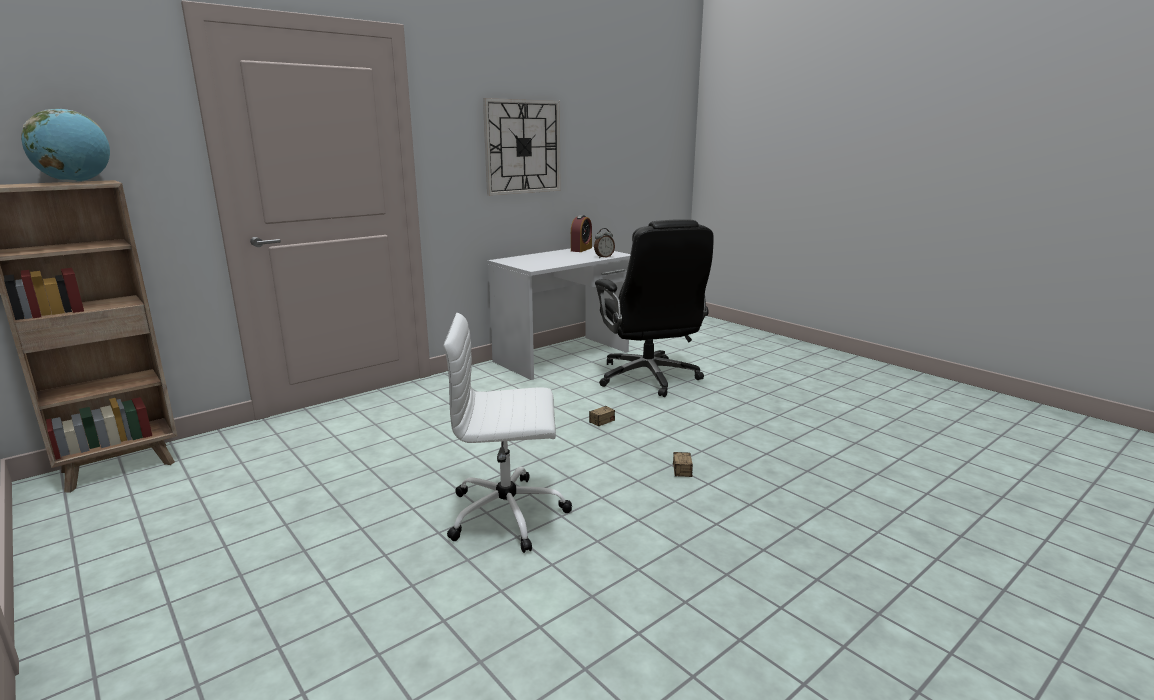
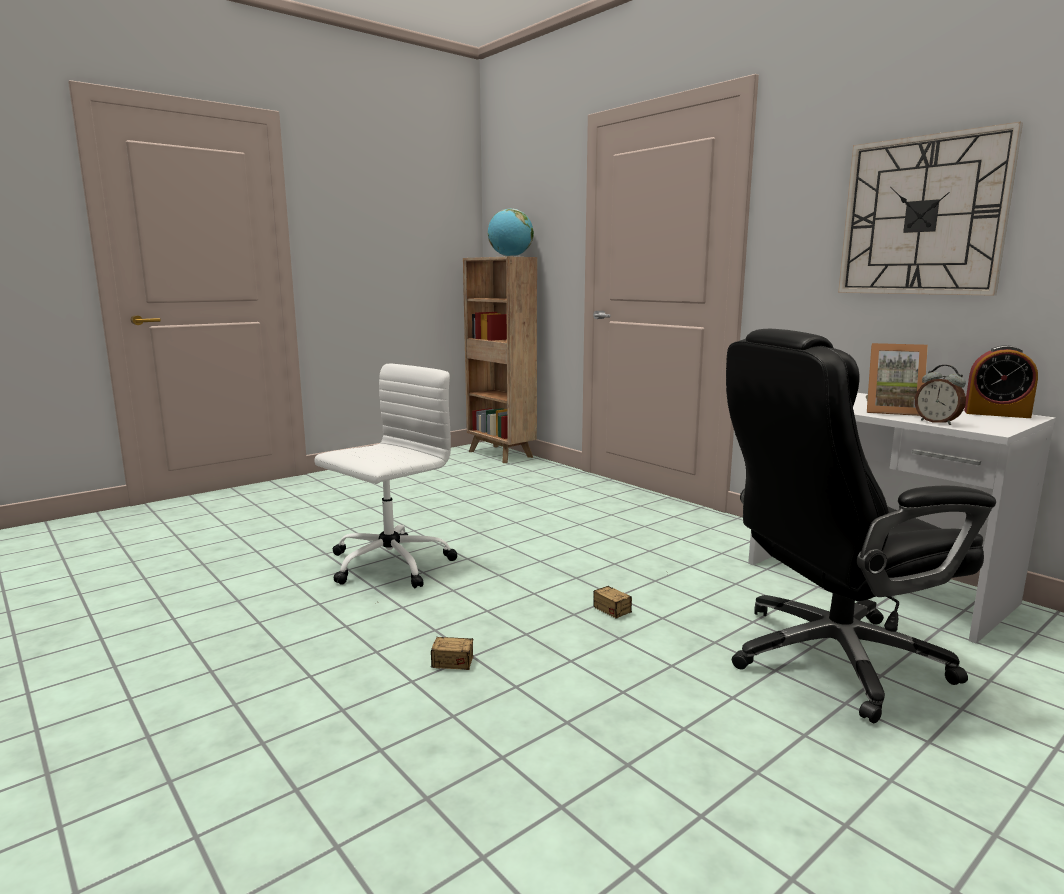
camera: 90 degrees right, 5 degrees down
white office chair [444,313,572,553] -> white office chair turned 45 degrees clockwise [315,364,458,588]
none -> picture frame [866,343,928,416]

